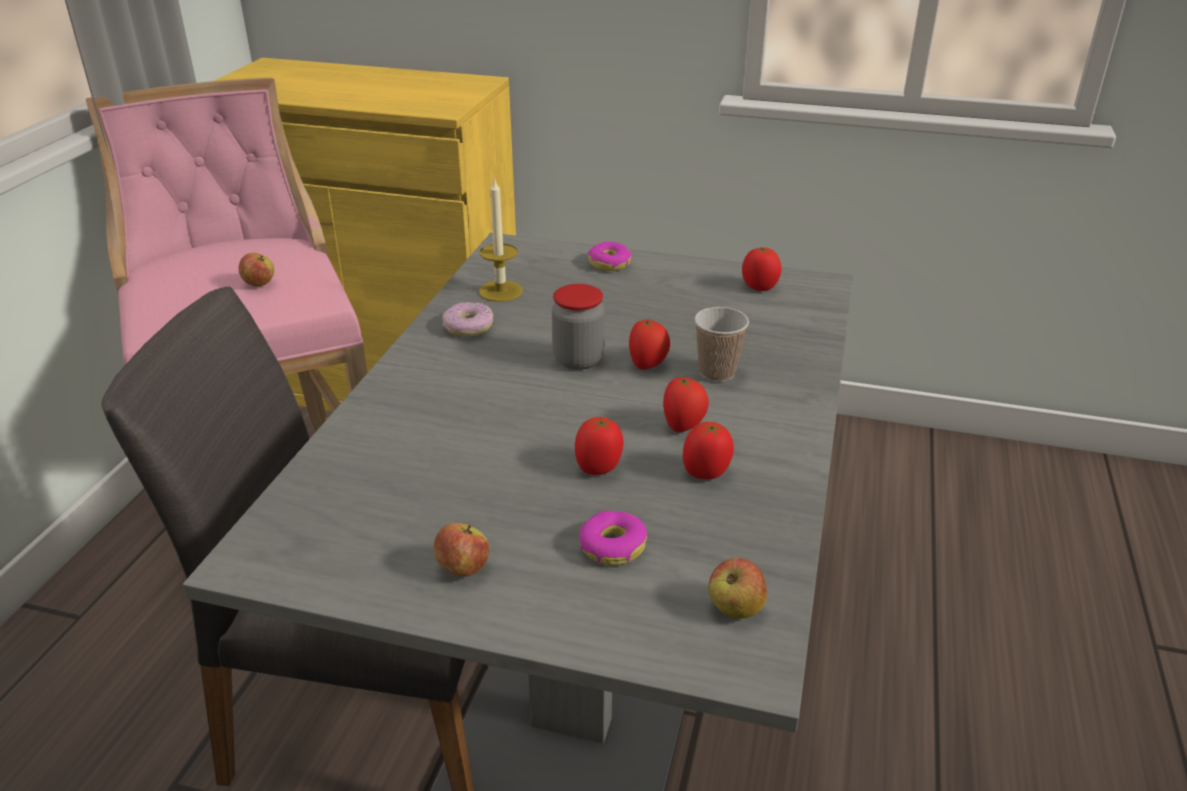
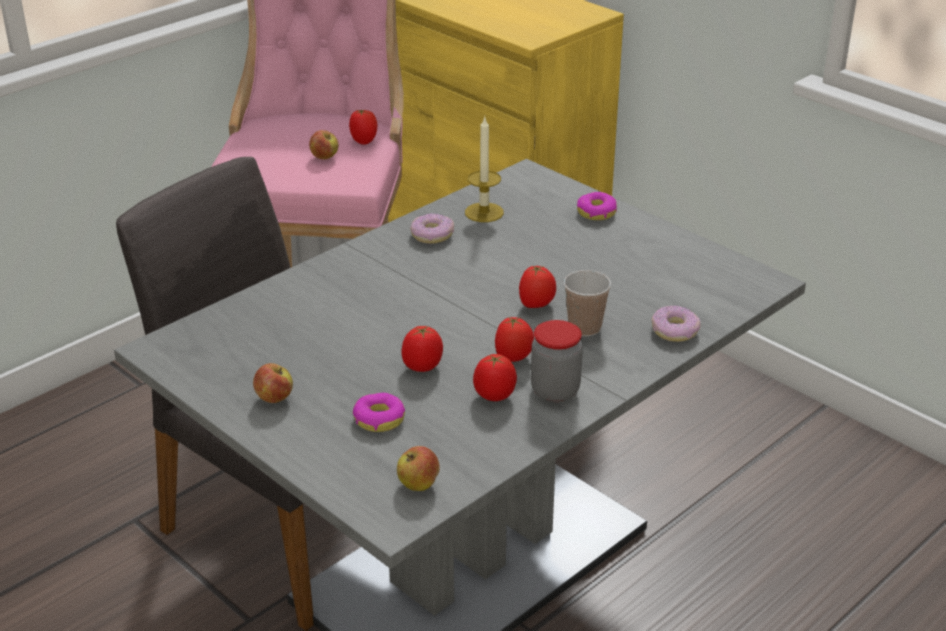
camera: 30 degrees right, 0 degrees up
jar [552,284,605,370] -> jar moved to [531,320,583,402]
tomato [742,247,782,291] -> tomato moved to [349,110,377,145]
none -> donut [651,306,701,342]

